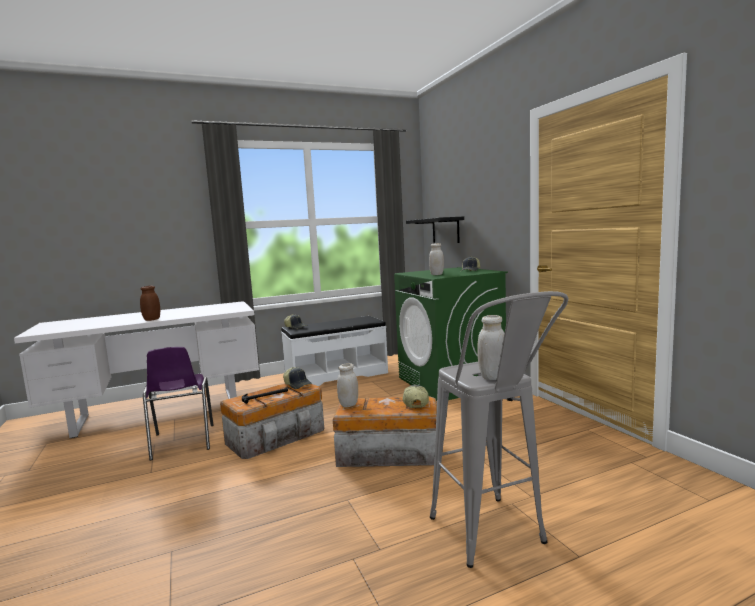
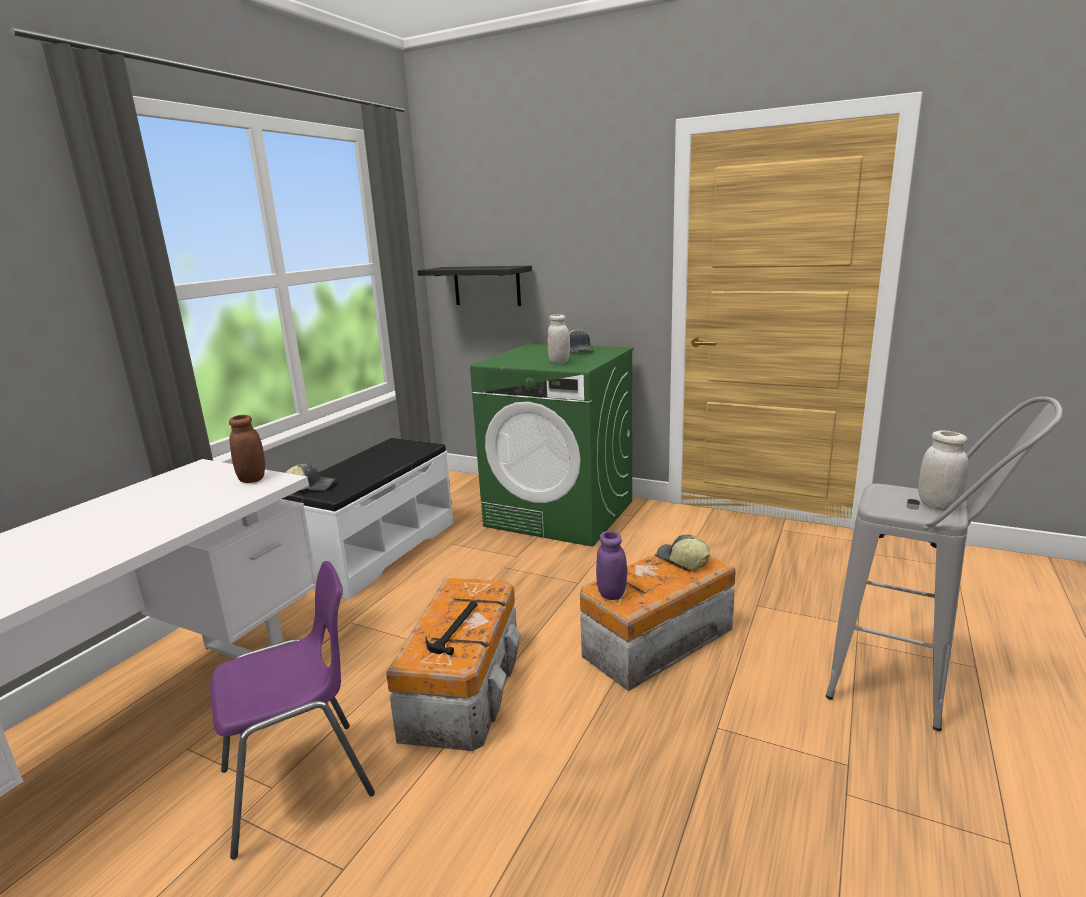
camera: 40 degrees left, 10 degrees up
brown jar [140,286,160,321] -> brown jar moved to [229,415,265,483]
purple chair [143,347,213,460] -> purple chair turned 60 degrees counterclockwise [210,561,375,859]
cap [283,367,312,389] -> none
white jar [337,363,358,408] -> purple jar [596,531,627,600]

